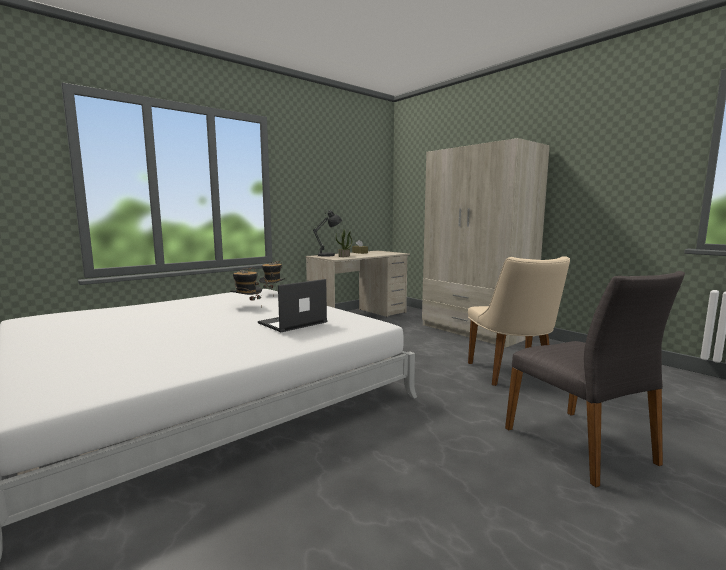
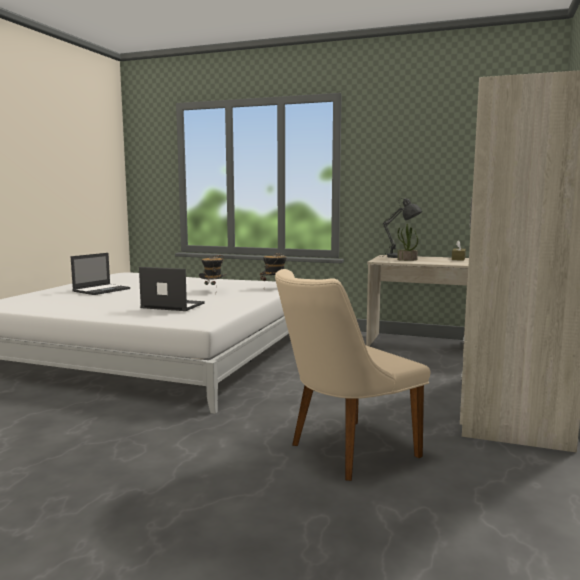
camera: 60 degrees right, 0 degrees up
grey chair [505,271,685,487] -> none
none -> laptop [71,253,130,295]

